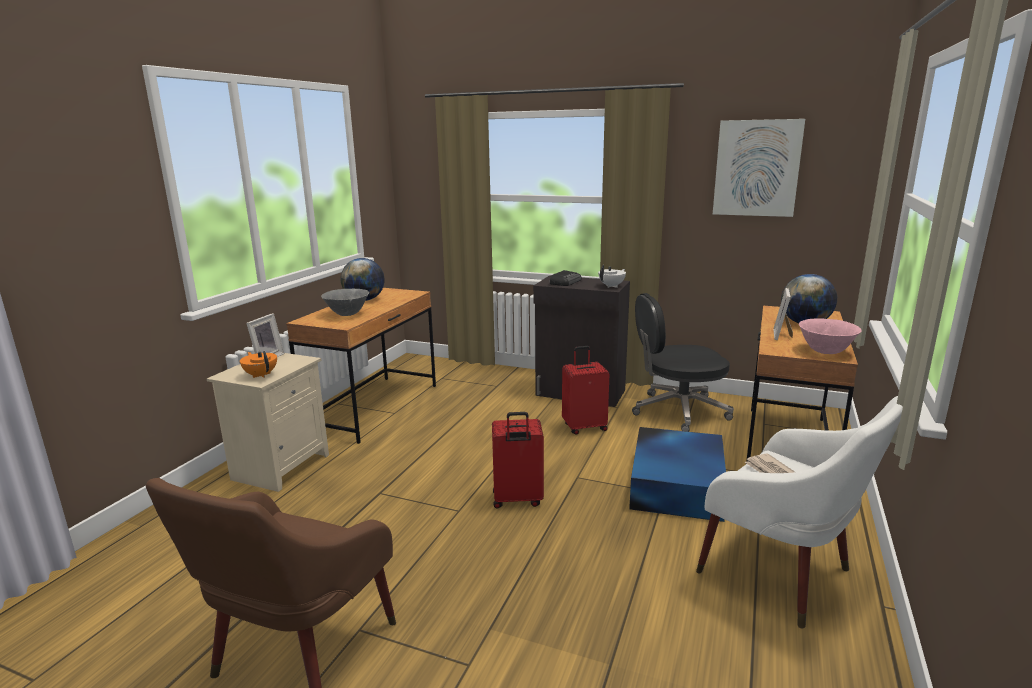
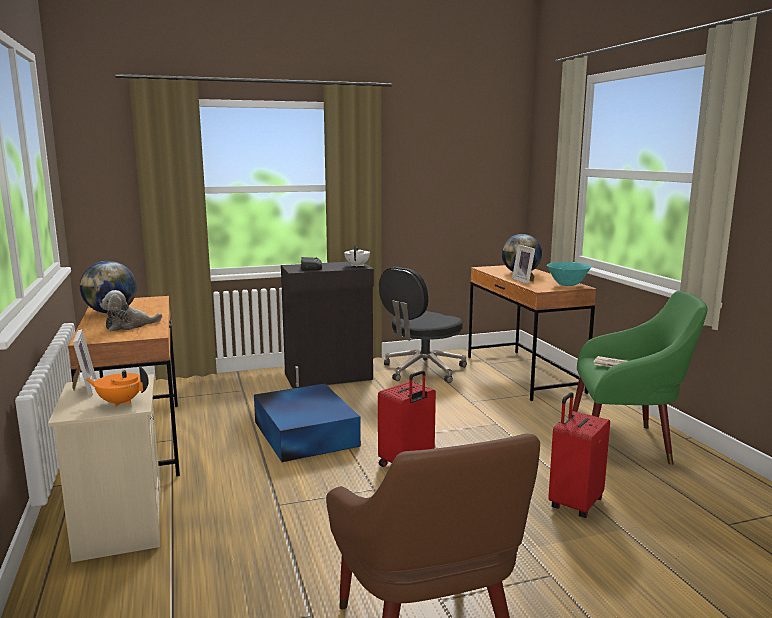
camera: 40 degrees left, 5 degrees down
grey bowl [321,289,369,316] -> plush toy [100,290,163,331]
red suitcase [562,346,610,435] -> red suitcase moved to [548,392,610,518]
blue storage box [629,427,726,522] -> blue storage box moved to [254,384,361,462]
white armchair [696,396,903,629] -> green armchair [572,291,708,465]
picture [713,119,805,217] -> none
pink bowl [799,318,862,354] -> turquoise bowl [547,262,592,286]

